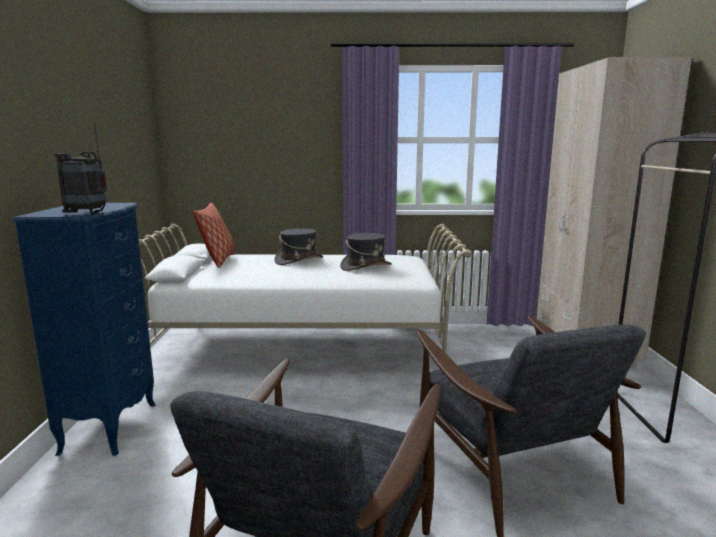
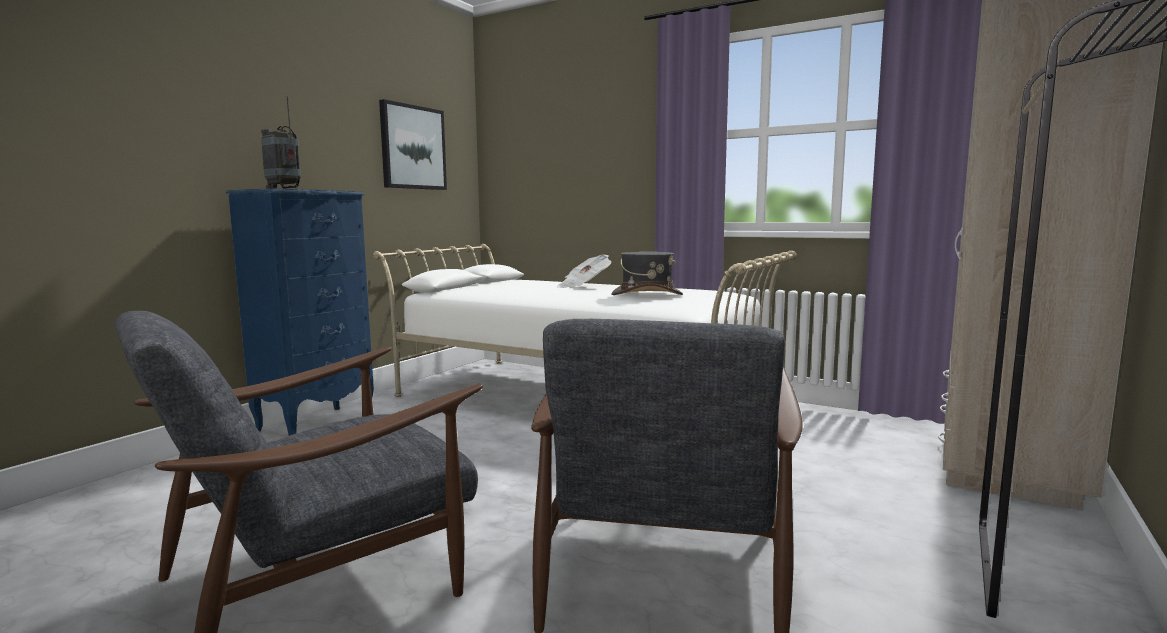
camera: 30 degrees right, 5 degrees down
pillow [193,203,234,268] -> none
grey hat [274,229,323,265] -> newspaper [557,255,611,288]
none -> picture [379,99,447,190]

